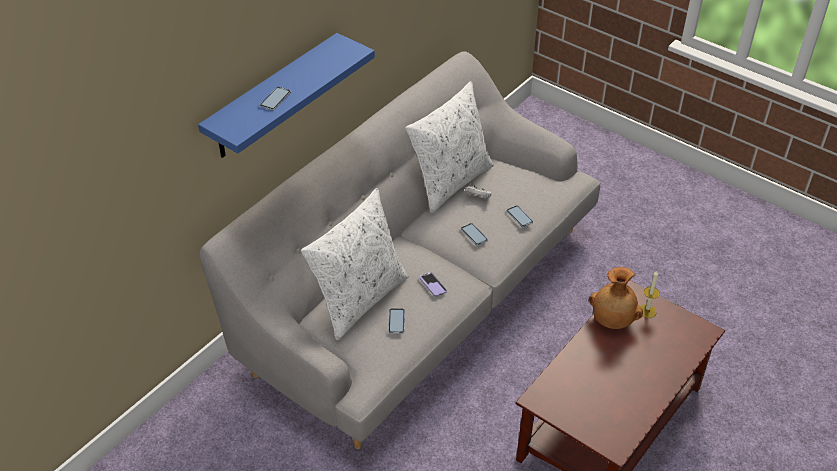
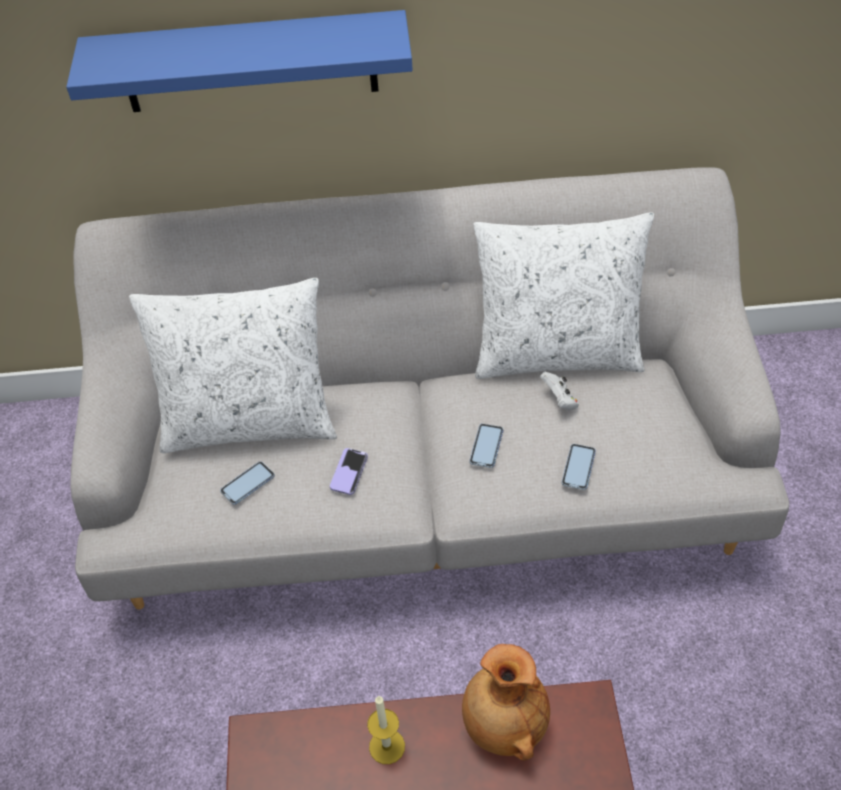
camera: 50 degrees right, 5 degrees up
phone [260,87,291,110] -> none
candle [640,271,660,318] -> candle moved to [367,696,405,764]

